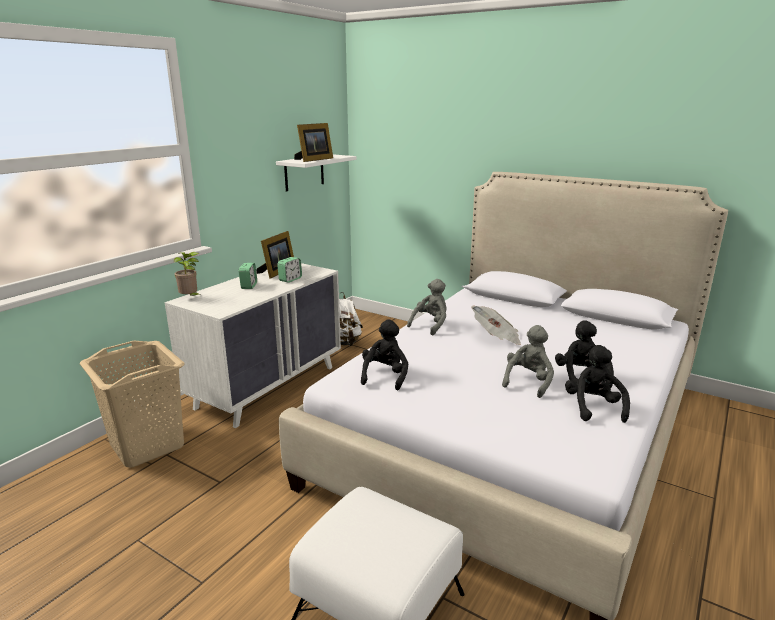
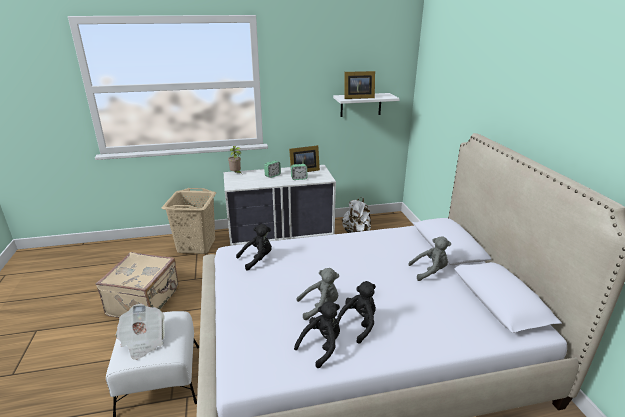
camera: 45 degrees right, 5 degrees up
grey plush toy [407,279,446,336] -> grey plush toy moved to [408,236,451,281]
newspaper [471,305,521,345] -> newspaper moved to [116,304,165,360]
none -> beige suitcase [96,252,179,318]

